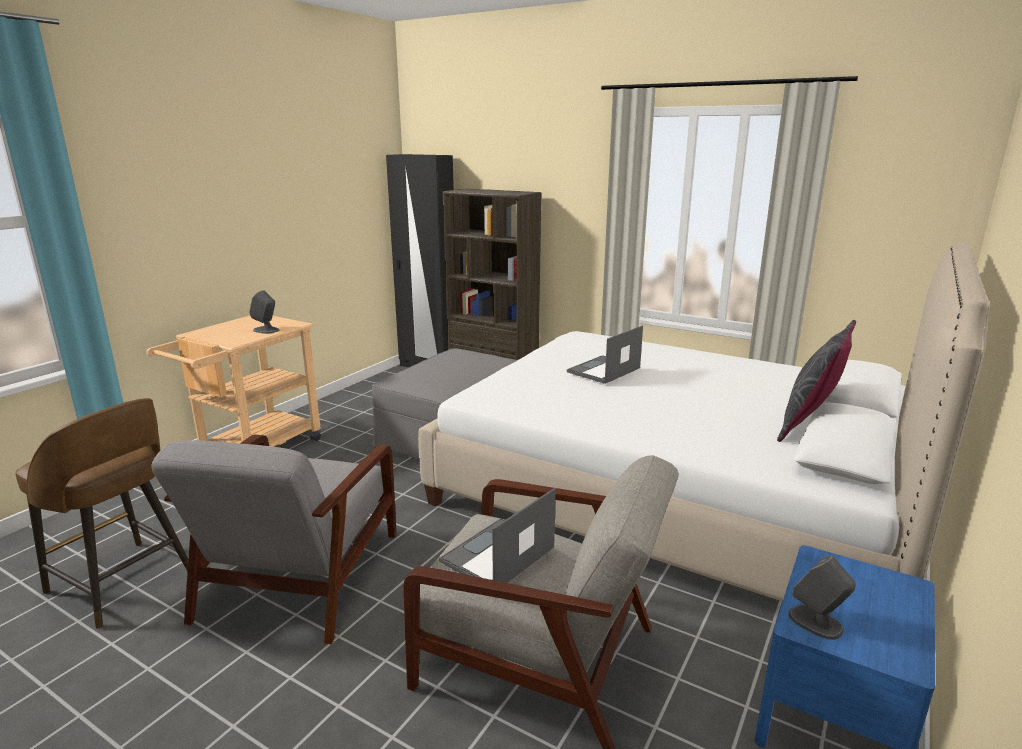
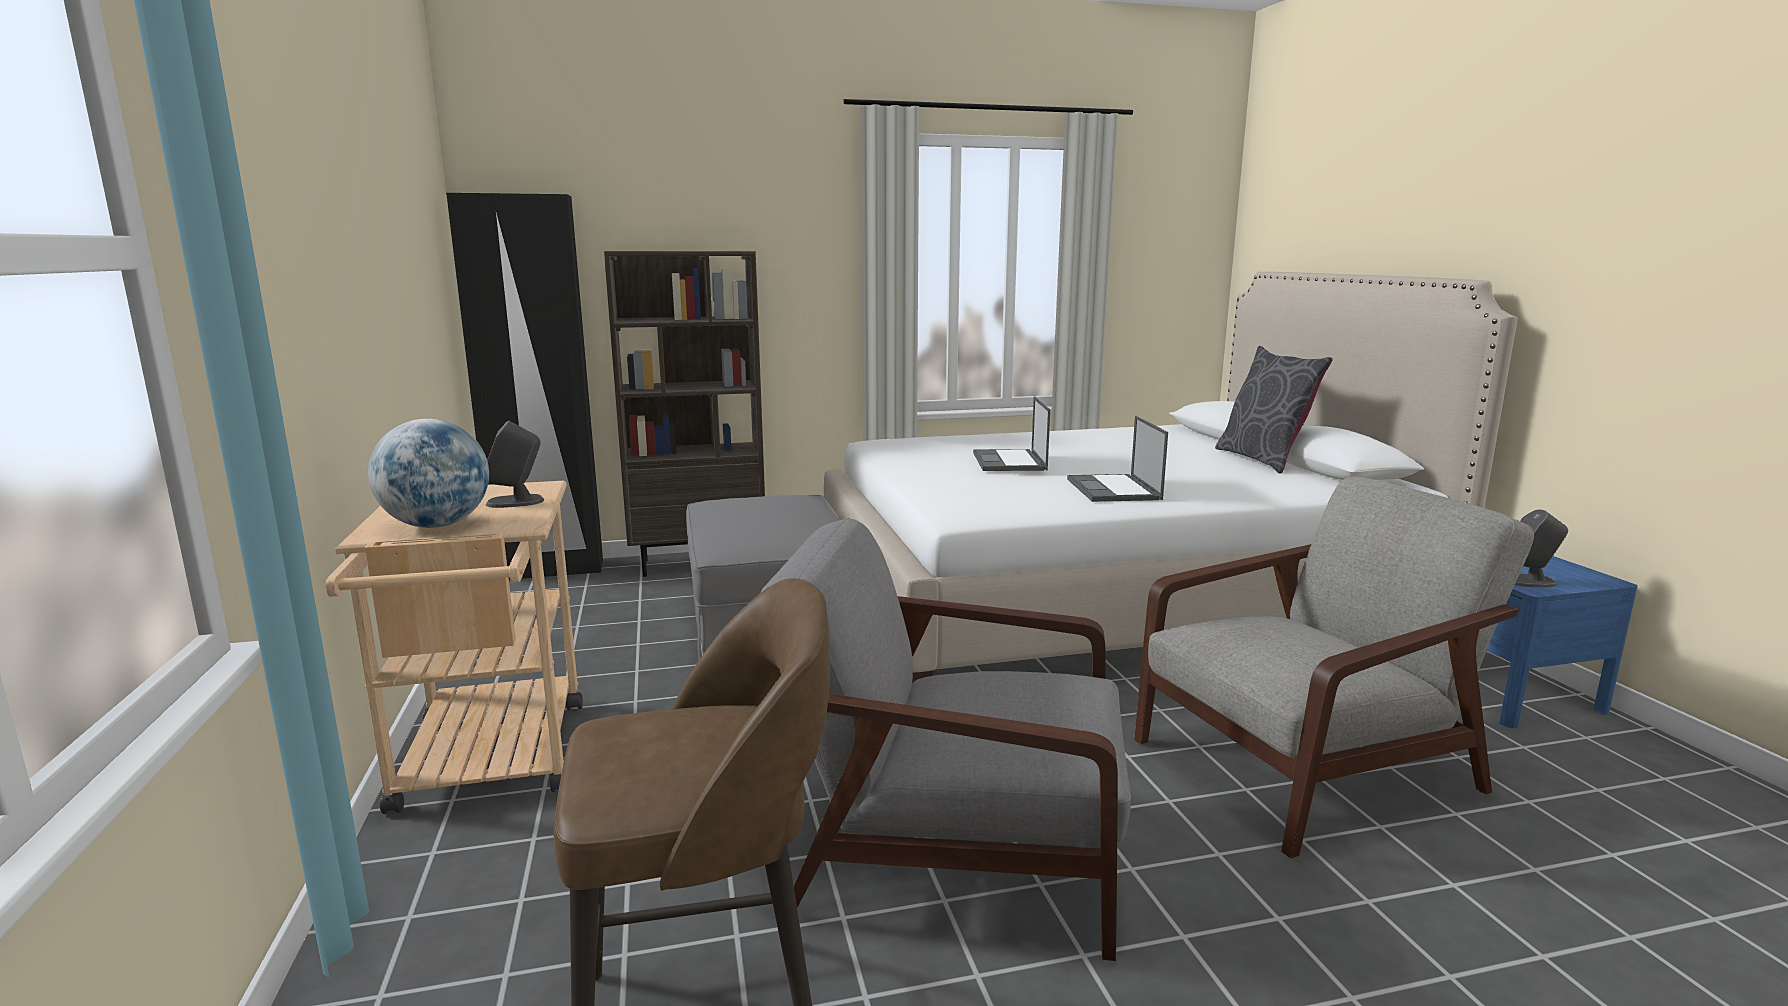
camera: 45 degrees left, 5 degrees down
grey armchair [151,435,397,644] -> grey armchair turned 135 degrees clockwise [760,518,1131,961]
laptop [439,488,556,583] -> laptop moved to [1067,416,1168,502]
none -> globe [368,419,489,528]

